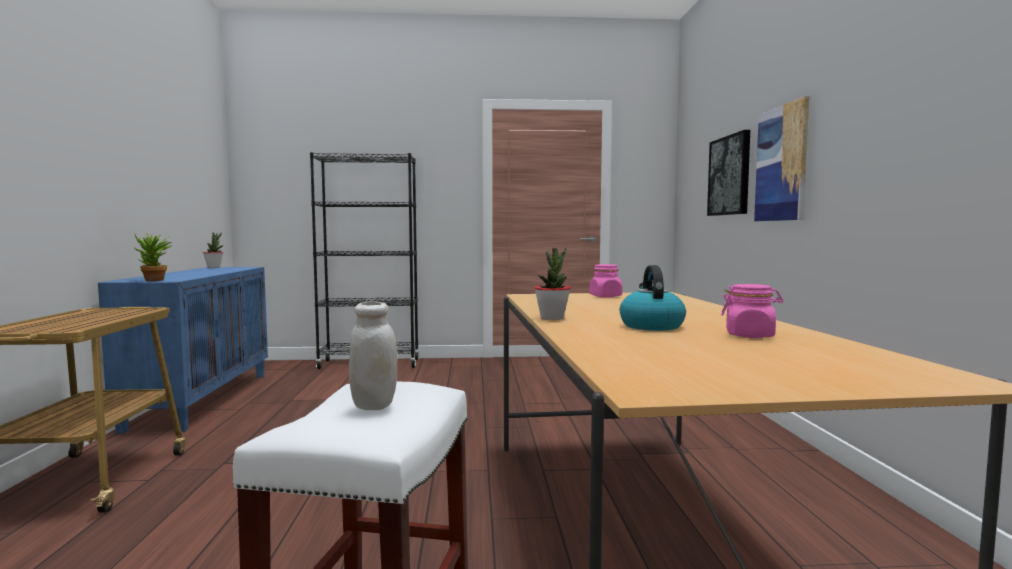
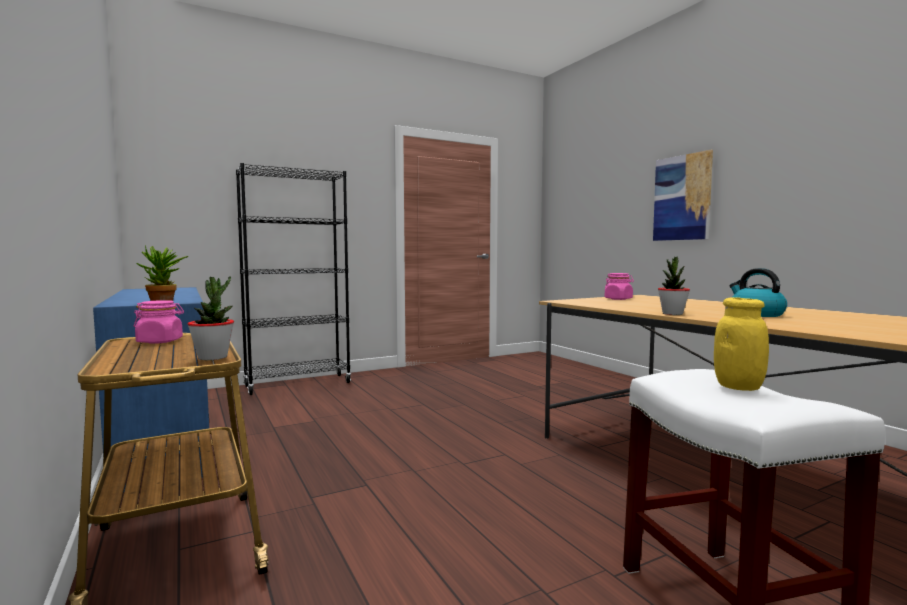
camera: 25 degrees left, 0 degrees up
potted plant [203,232,223,268] -> potted plant moved to [188,276,234,360]
white jar [349,301,397,410] -> yellow jar [714,297,769,391]
picture [707,130,750,216] -> none
pink jar [721,284,783,338] -> pink jar moved to [134,300,184,344]

